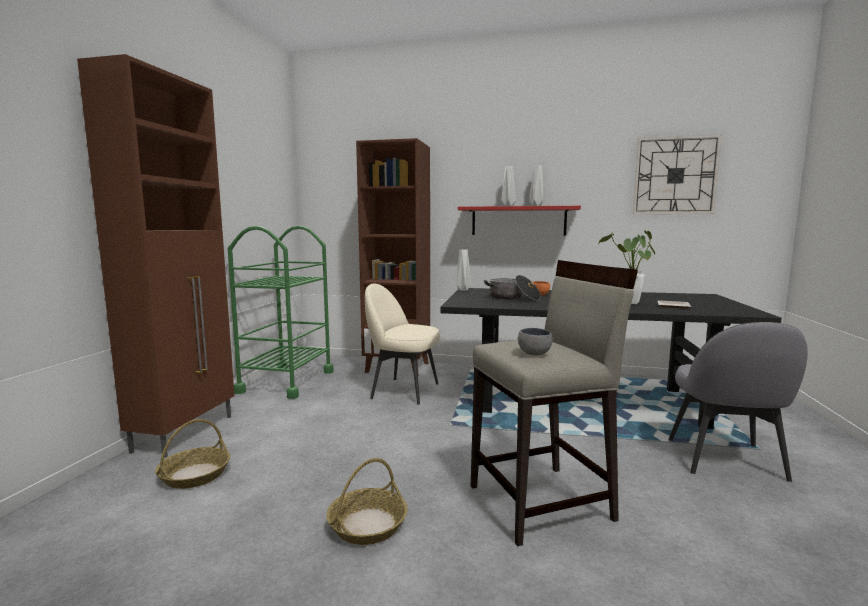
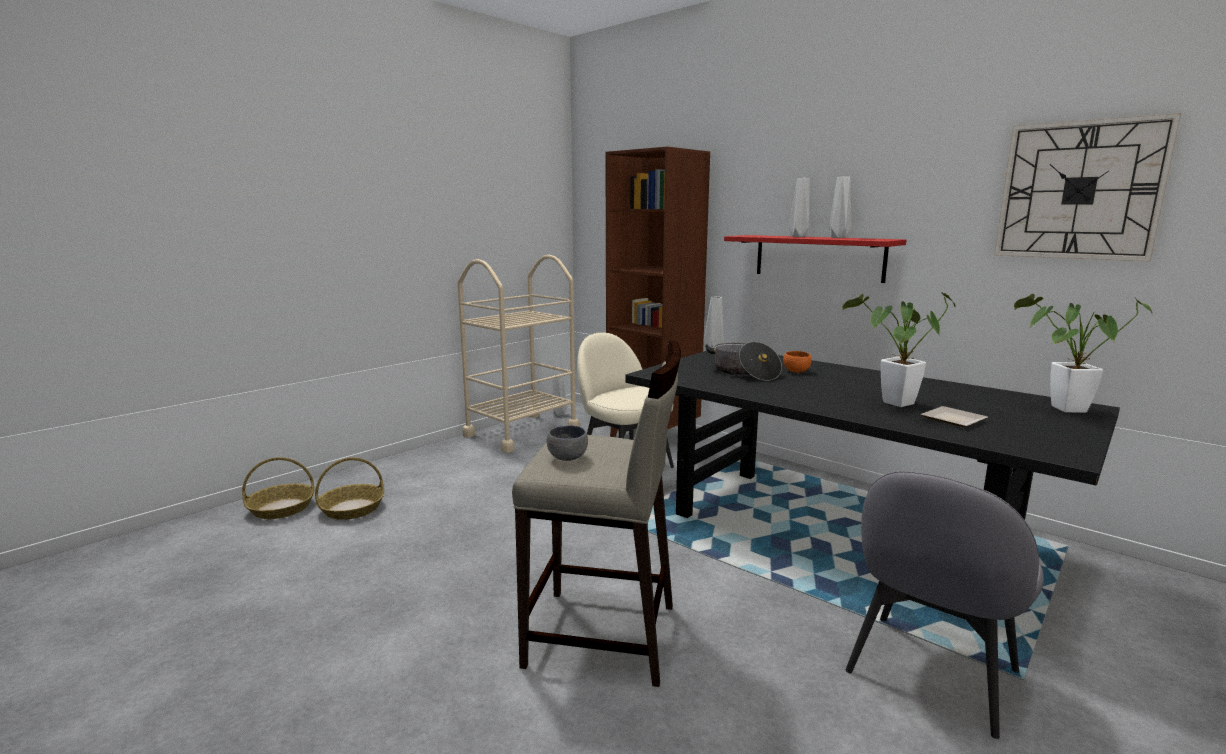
camera: 30 degrees right, 5 degrees up
brown cabinet [77,54,235,458] -> none
green cart [228,226,334,399] -> beige cart [458,255,579,453]
basket [326,458,408,545] -> basket moved to [242,457,315,519]
none -> potted plant [1014,294,1152,413]

